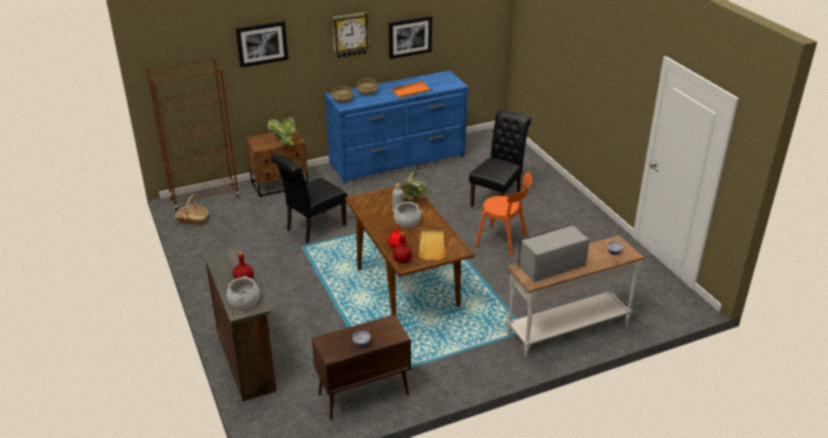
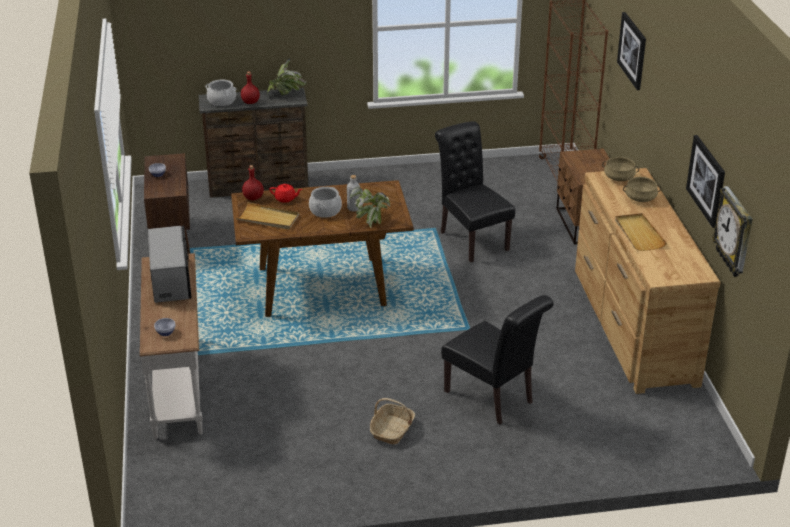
camera: 105 degrees right, 0 degrees up
basket [175,195,208,225] -> basket moved to [370,398,415,444]
potted plant [268,116,295,145] -> potted plant moved to [266,58,306,95]
blue dresser [324,71,468,183] -> brown dresser [575,168,721,394]
wall clock [332,12,370,58] -> wall clock moved to [712,186,752,277]
orange tray [391,81,433,99] -> beige tray [615,213,667,251]
orange chair [475,172,532,257] -> none

